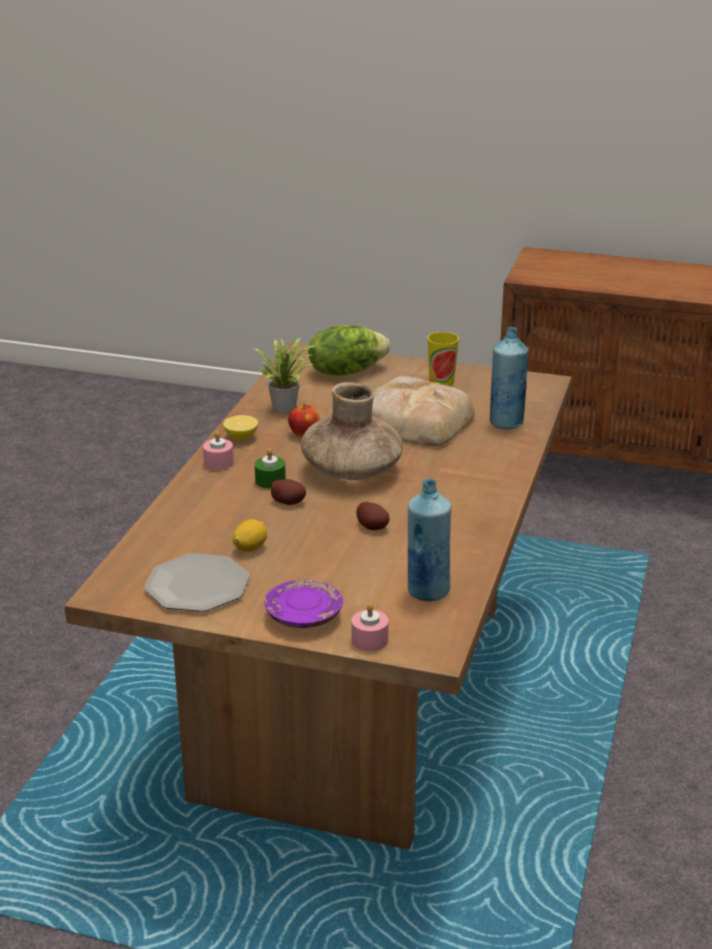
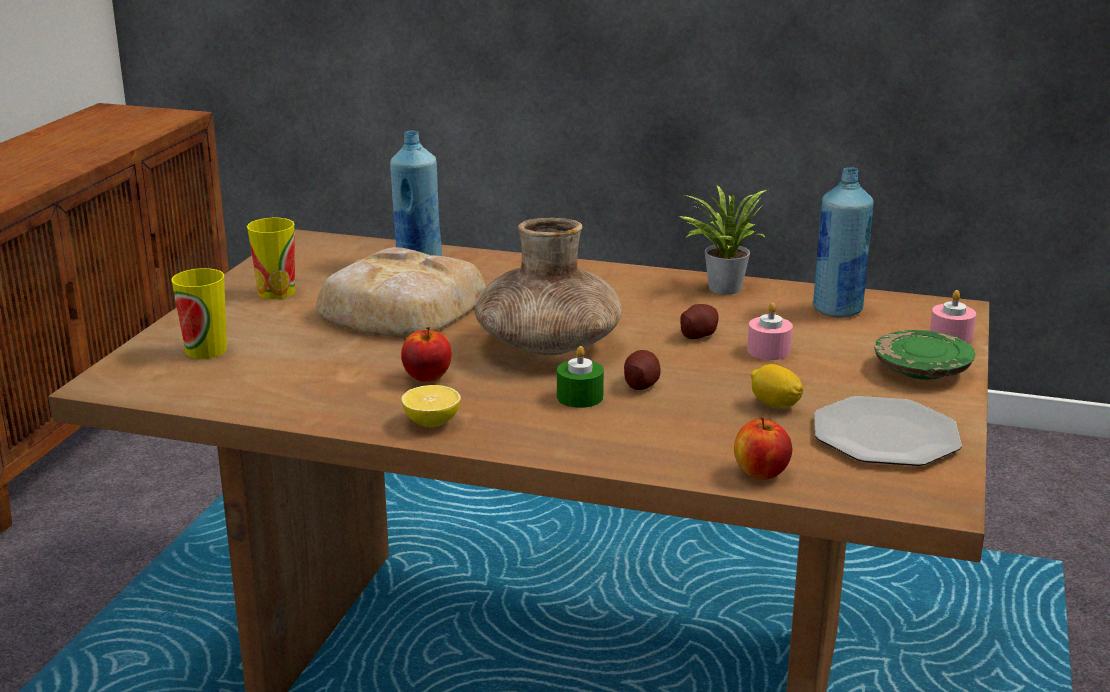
camera: 90 degrees left, 5 degrees down
pink candle [203,431,234,470] -> pink candle moved to [747,303,793,360]
potted plant [253,337,315,413] -> potted plant moved to [679,186,766,295]
purple plate [264,580,343,628] -> green plate [874,330,975,380]
lettuce [308,325,390,376] -> cup [171,268,227,359]
none -> apple [734,416,792,480]

